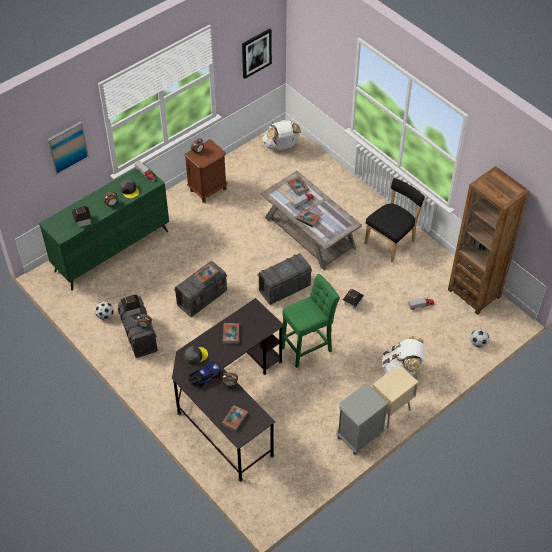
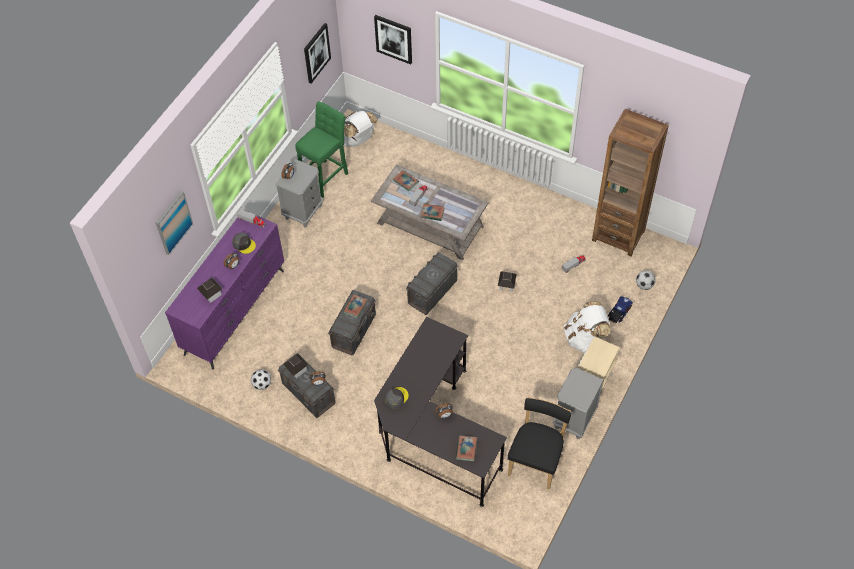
camera: 20 degrees left, 5 degrees up
green dresser [39,163,169,291] -> purple dresser [165,210,284,370]
brown nightstand [184,139,227,203] -> grey nightstand [276,159,323,228]
toy truck [189,361,221,387] -> toy truck moved to [608,296,633,323]
book [223,323,240,344] -> none
green stool [282,274,340,368] -> green stool moved to [295,101,348,198]
black chair [365,178,425,262] -> black chair moved to [508,397,571,490]
none -> picture [374,15,412,64]

